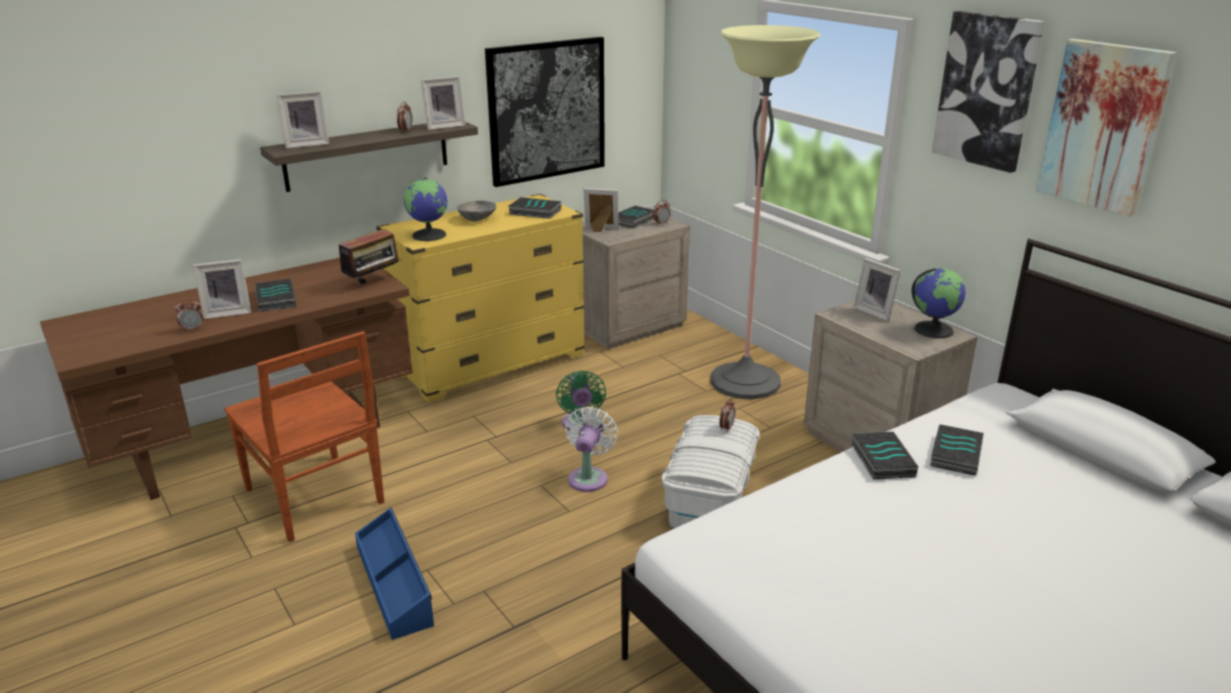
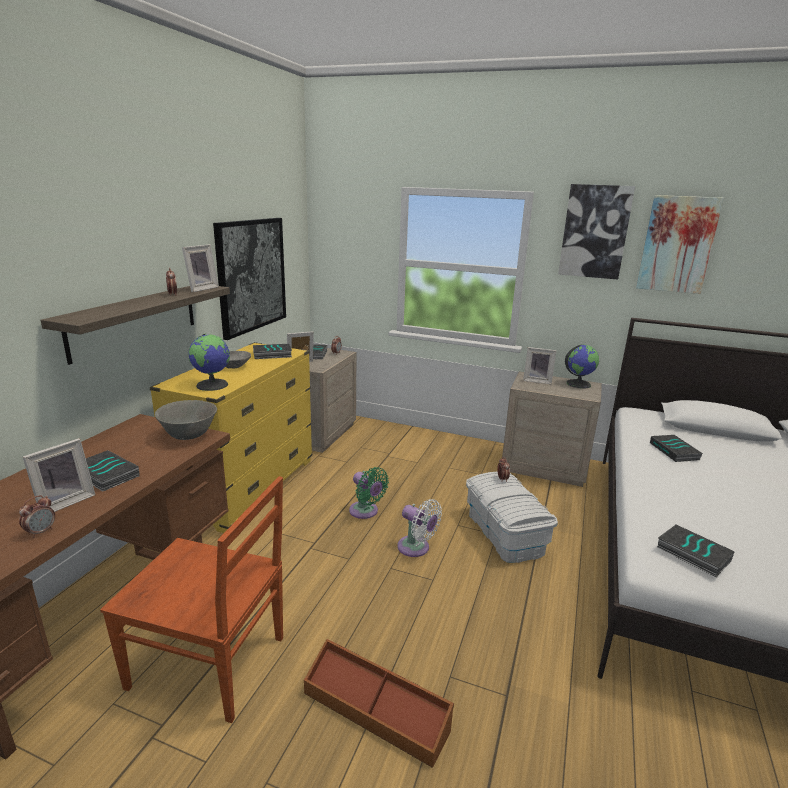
camera: 35 degrees left, 5 degrees down
picture frame [277,91,329,148] -> none
radio [332,229,402,284] -> grey bowl [155,400,217,440]
blue storage box [355,508,434,640] -> brown storage box [304,639,454,768]
white fan [565,407,618,492] -> white fan turned 150 degrees clockwise [397,499,442,557]
floor lamp [711,25,820,399] -> none
book [851,432,918,480] -> book moved to [657,525,735,577]

